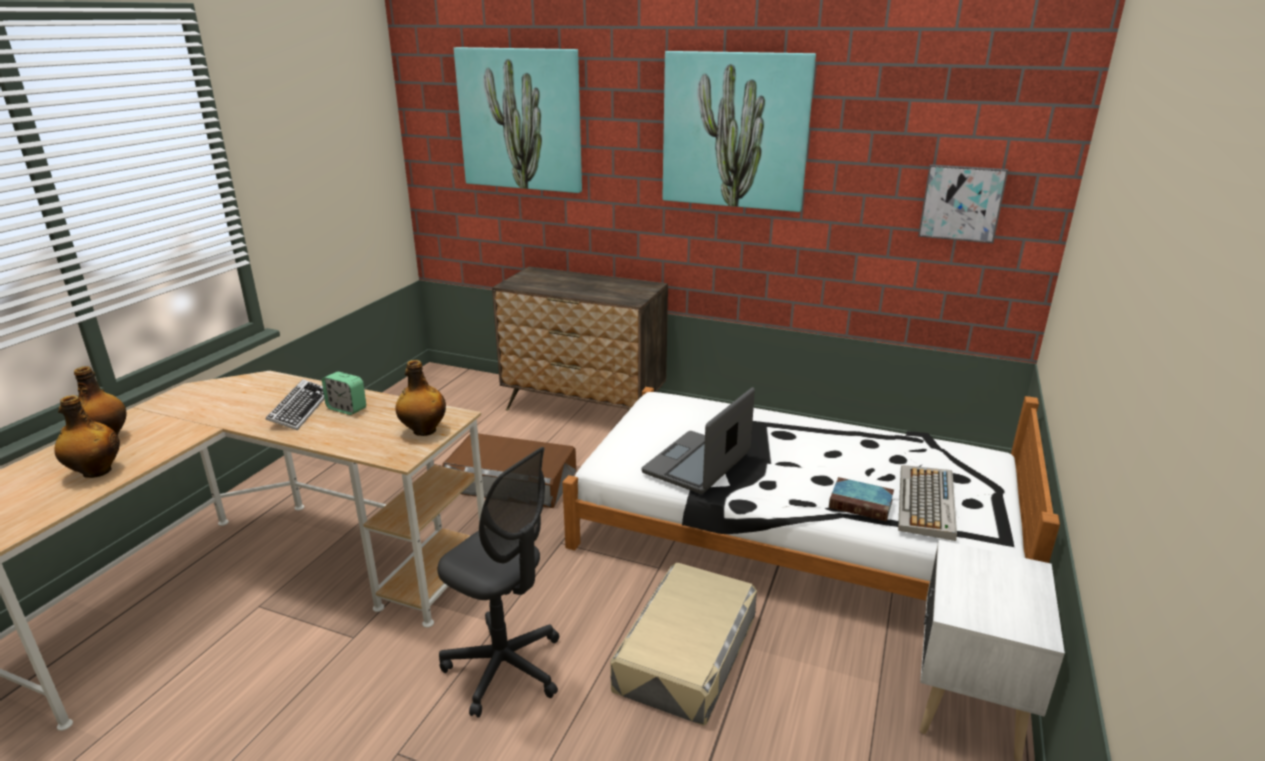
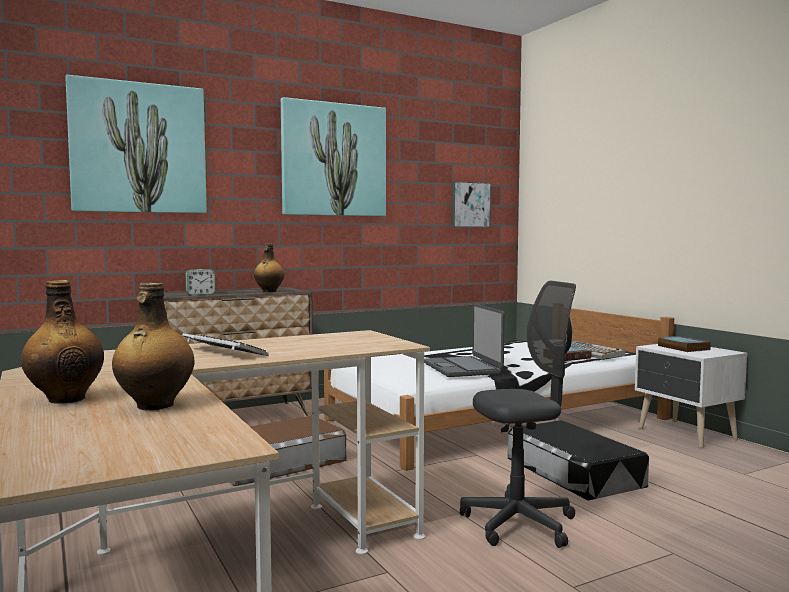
camera: 50 degrees left, 20 degrees down
alarm clock [322,372,366,415] -> alarm clock moved to [186,269,215,295]
bottle [395,360,446,436] -> bottle moved to [254,243,284,292]
beige storage box [610,562,757,726] -> black storage box [508,420,649,501]
none -> book [658,336,711,352]

